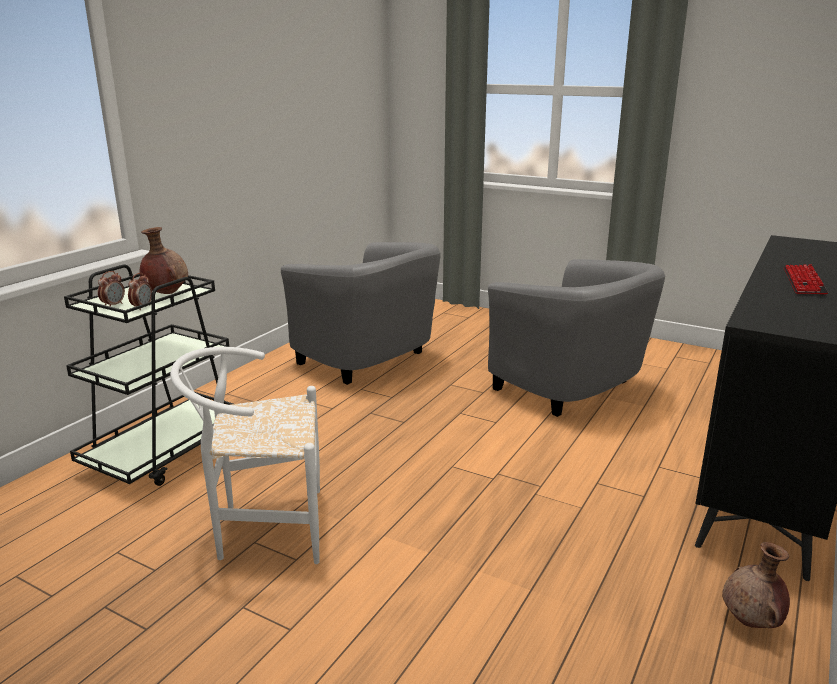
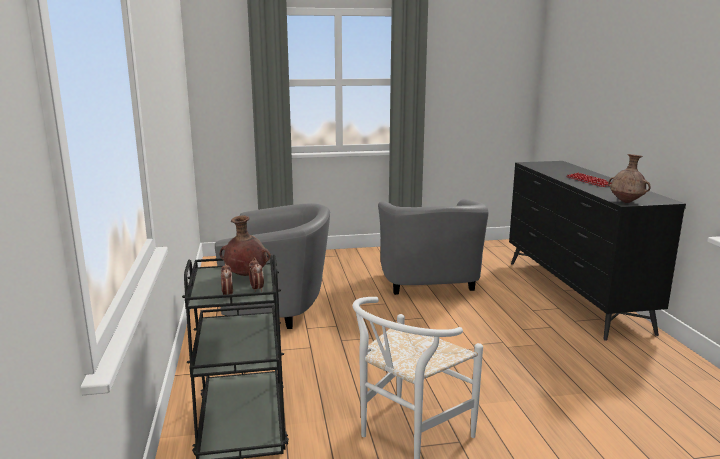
camera: 40 degrees left, 5 degrees down
grey armchair [488,259,665,417] -> grey armchair turned 75 degrees clockwise [378,199,489,295]
brown vase [722,542,790,628] -> brown vase moved to [608,154,650,203]

